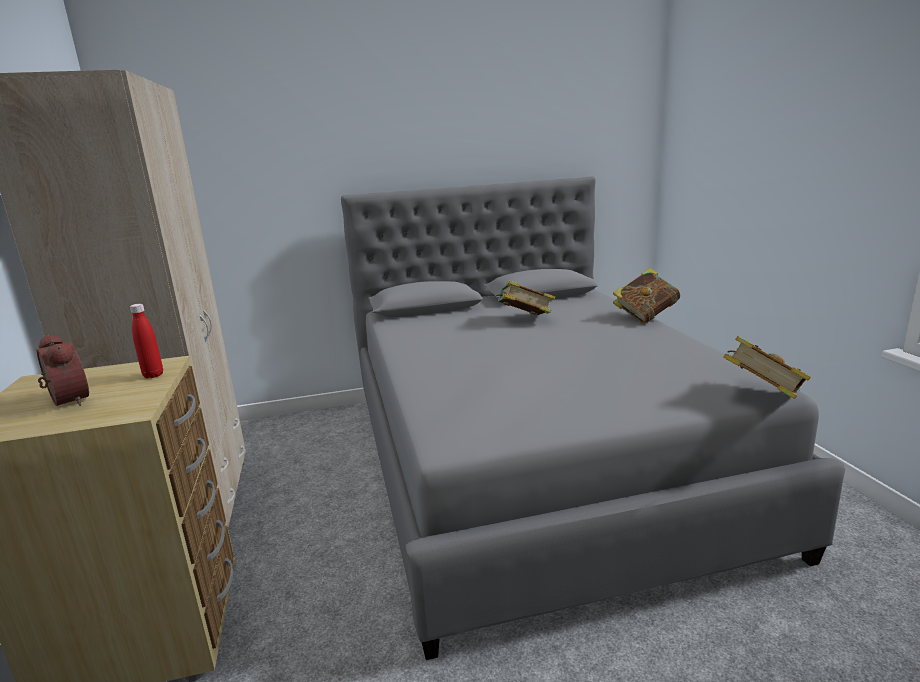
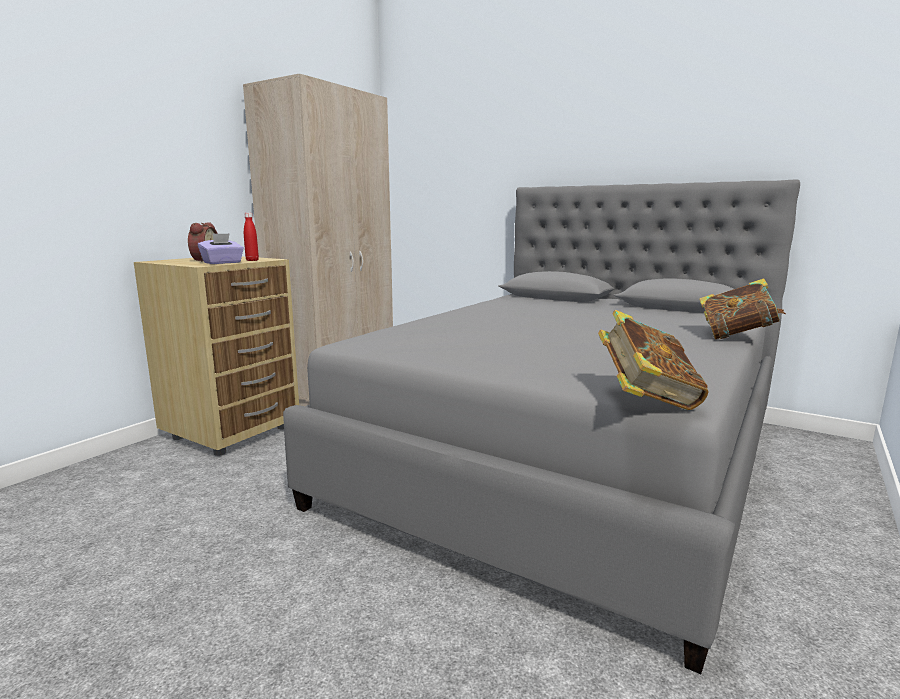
camera: 45 degrees right, 5 degrees down
book [495,281,555,315] -> none
none -> purple tissue box [198,233,244,264]

